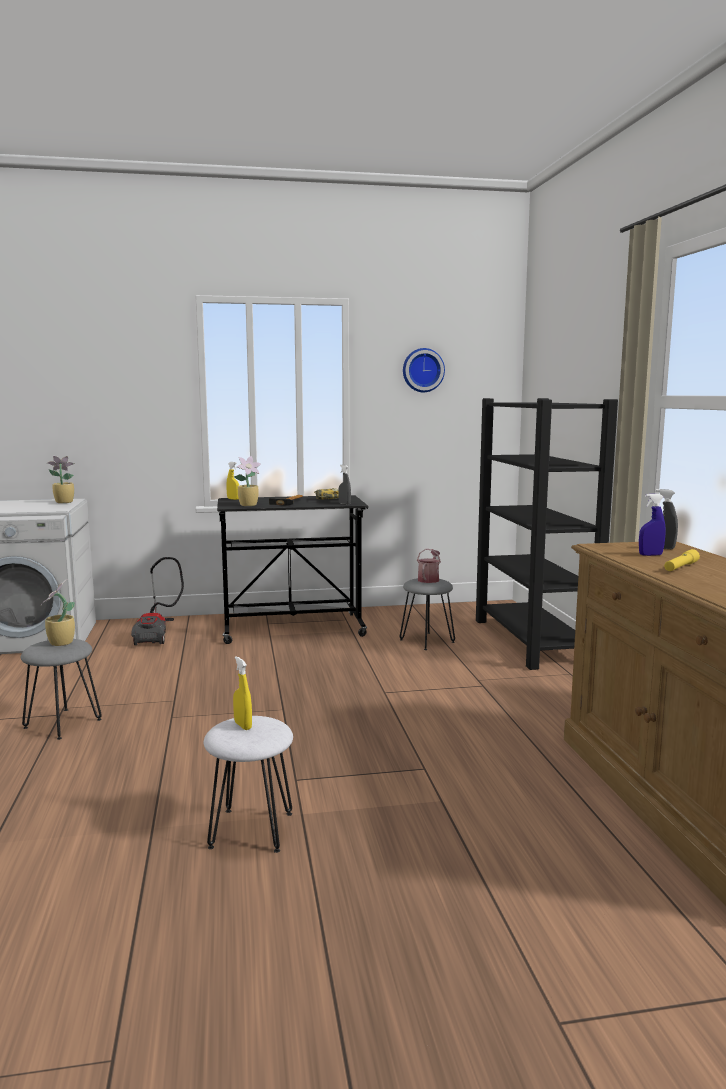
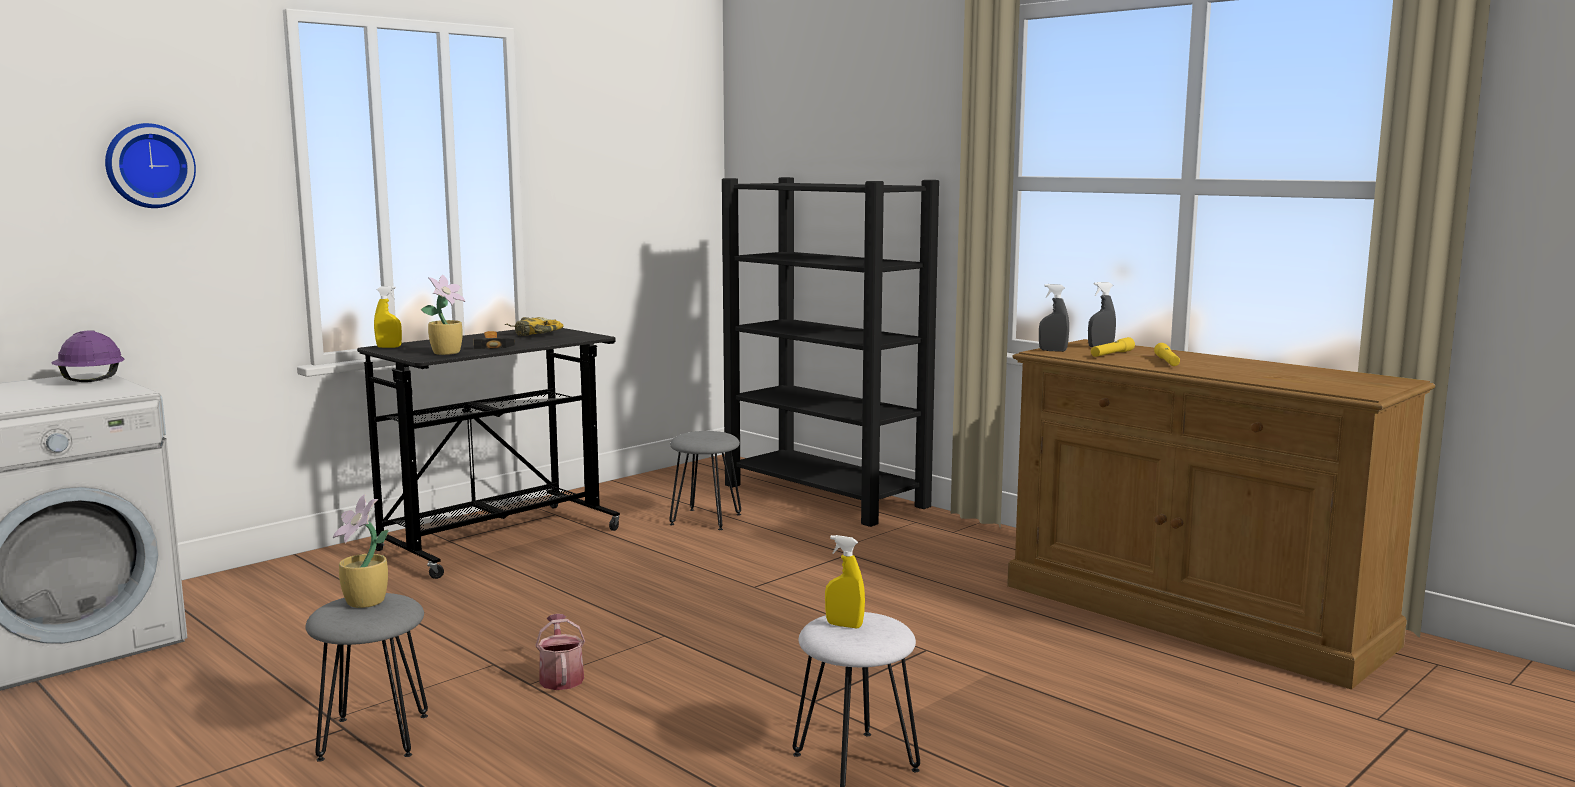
camera: 35 degrees left, 0 degrees up
potted plant [46,456,75,503] -> purple hard hat [51,331,125,382]
vacuum cleaner [131,557,184,645] -> none
grey spray bottle [338,465,351,505] -> grey spray bottle moved to [1039,284,1069,352]
wall clock [403,348,445,392] -> wall clock moved to [105,123,196,208]
watering can [417,549,441,583] -> watering can moved to [535,614,585,690]
blue spray bottle [639,494,666,556] -> yellow flashlight [1091,337,1135,357]

